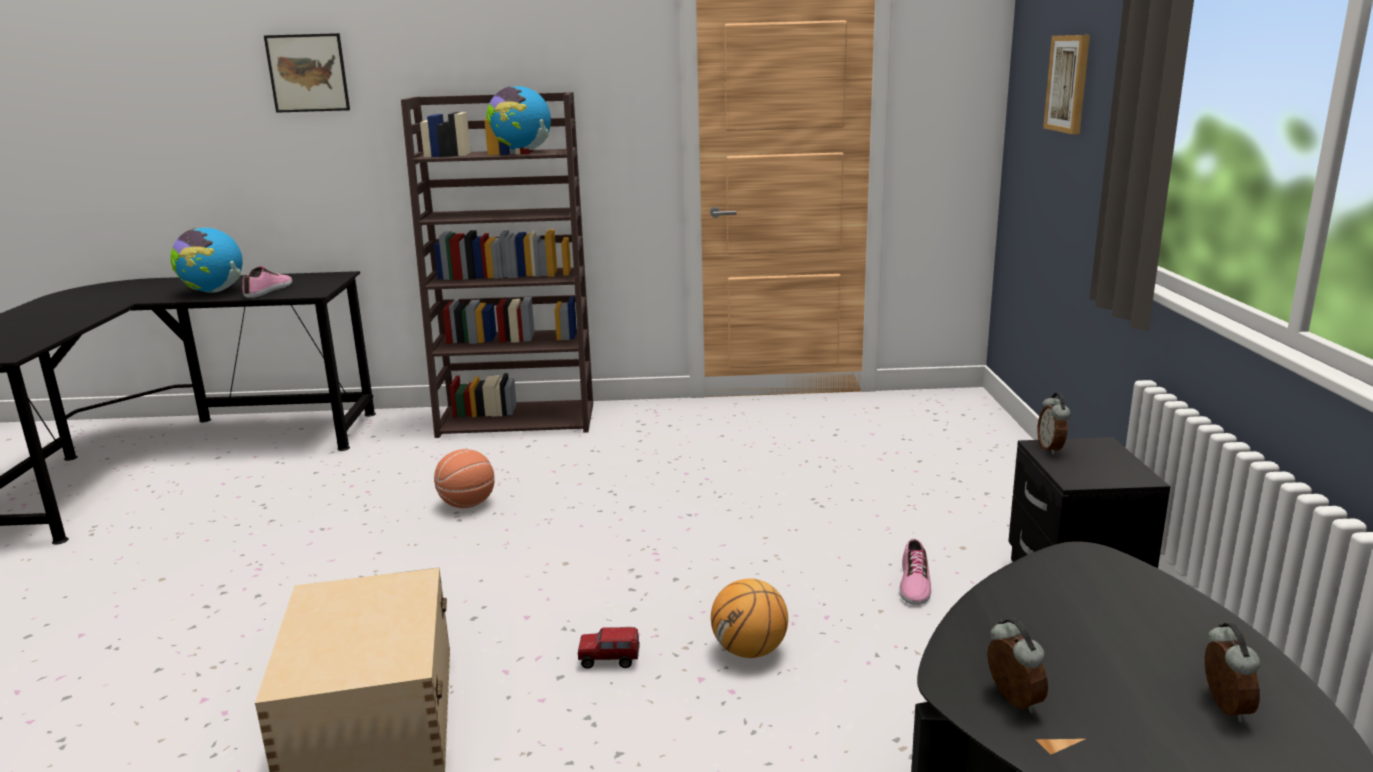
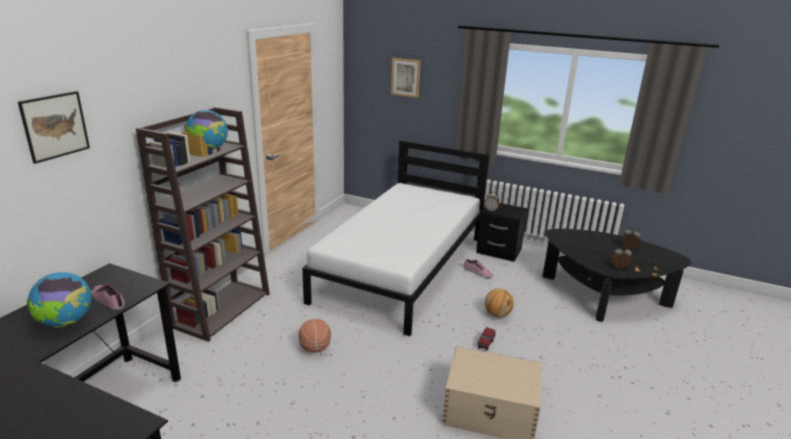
camera: 65 degrees left, 5 degrees up
none -> white bed [302,140,490,336]

